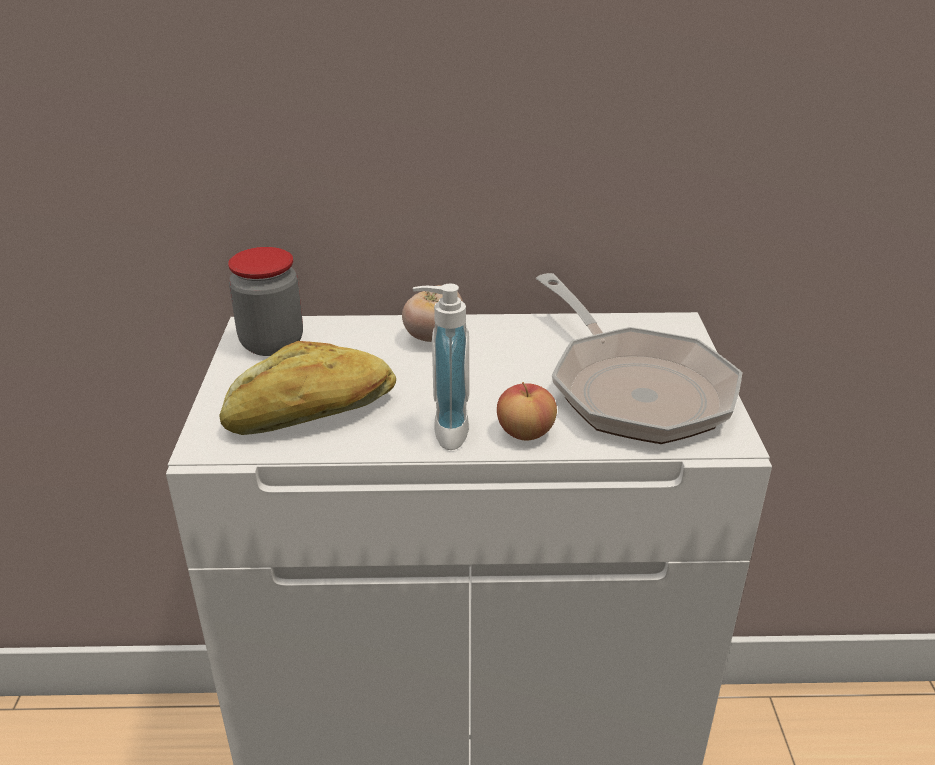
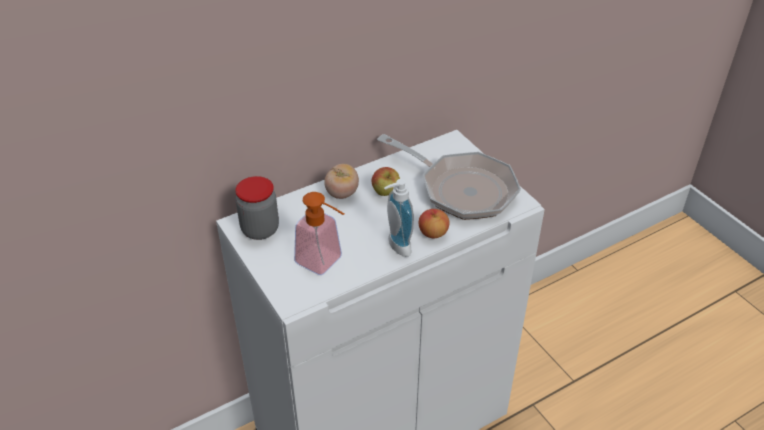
camera: 30 degrees left, 10 degrees up
bread [219,341,396,435] -> soap dispenser [294,192,344,275]
none -> apple [372,167,400,196]

